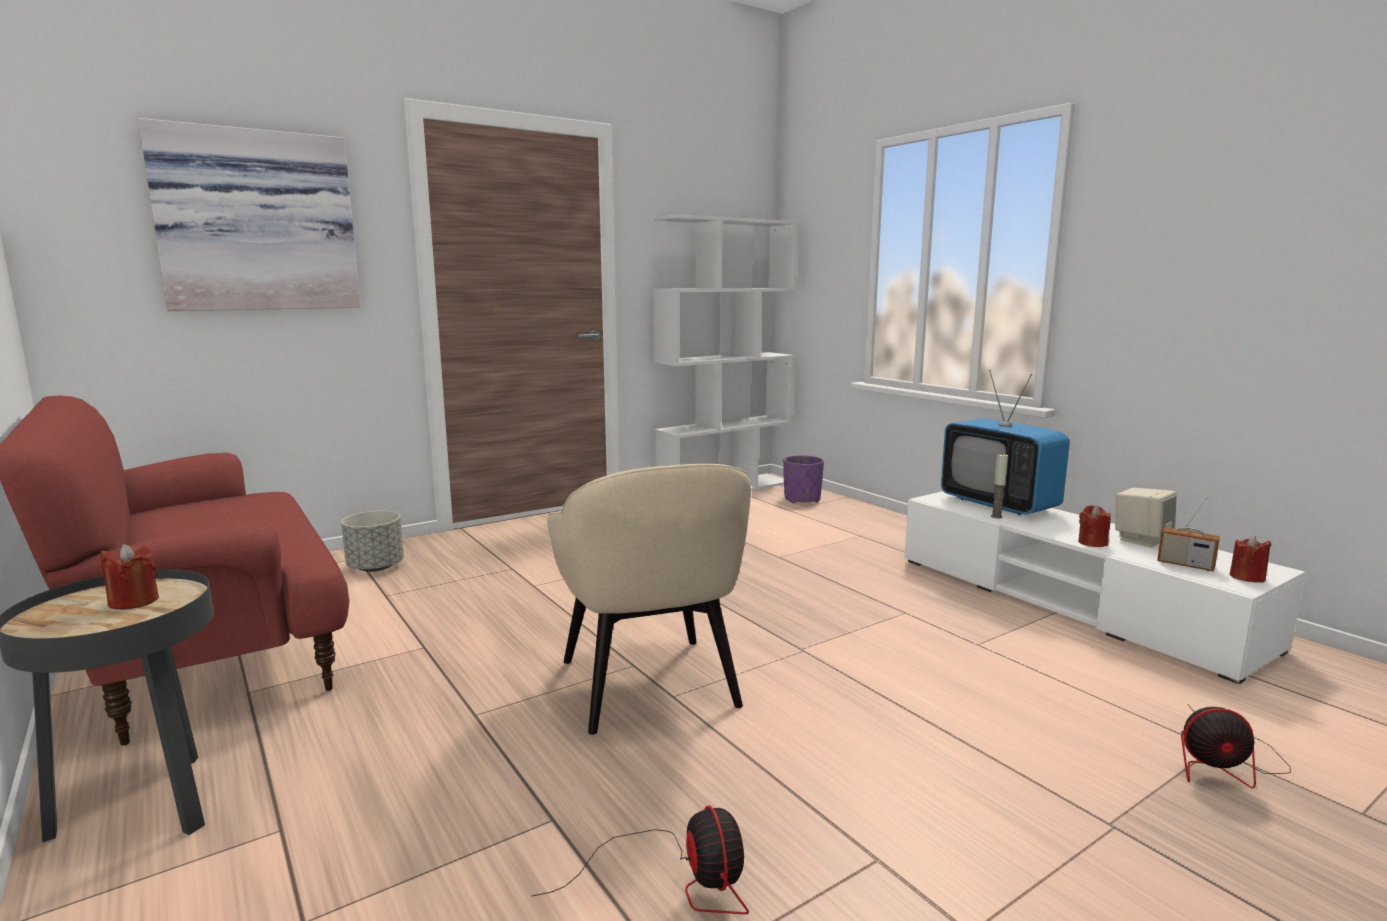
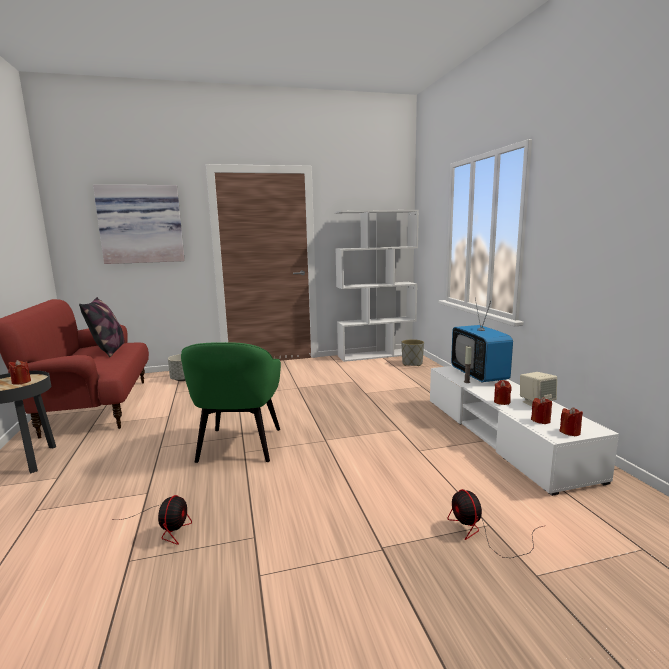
camera: 20 degrees right, 0 degrees up
beige armchair [547,464,751,735] -> green armchair [181,342,281,463]
purple planter [783,455,824,503] -> grey planter [402,339,424,366]
radio [1157,497,1220,571] -> red candle [531,397,552,424]
fan [1181,705,1291,788] -> fan turned 45 degrees clockwise [448,489,546,558]
none -> pillow [79,297,124,357]

